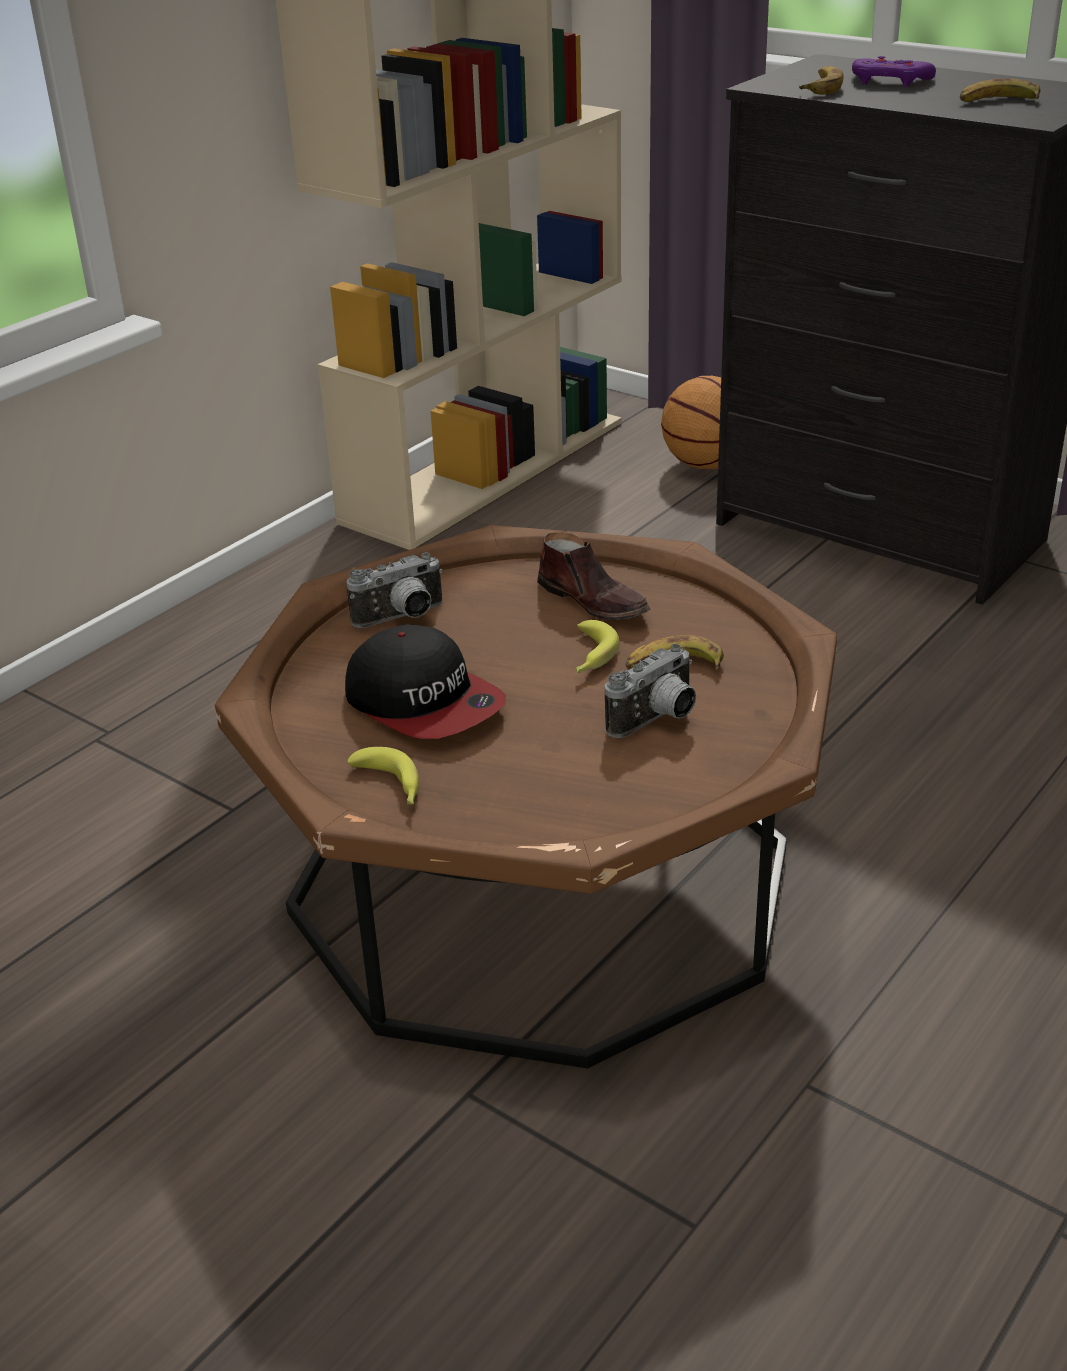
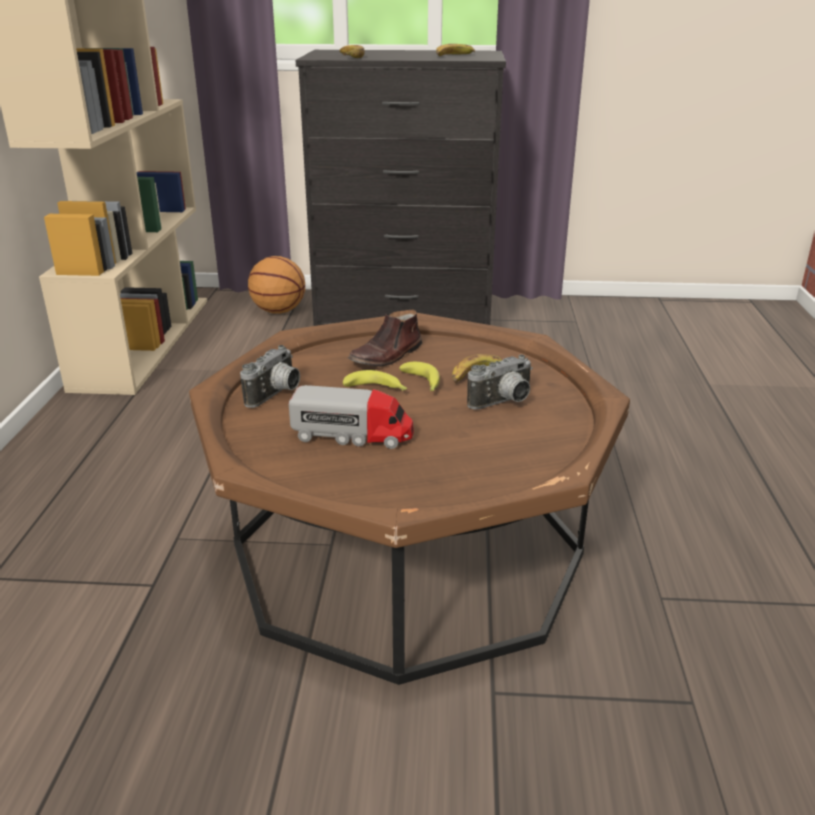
camera: 35 degrees left, 5 degrees down
cap [345,624,506,739] -> toy truck [289,385,414,449]
banana [347,747,419,805] -> banana moved to [343,370,407,391]
brown shoe [537,532,650,620] -> brown shoe turned 120 degrees clockwise [348,309,422,367]
camera [605,644,696,738] -> camera turned 45 degrees clockwise [467,354,533,409]
purple game controller [852,56,936,87] -> none

